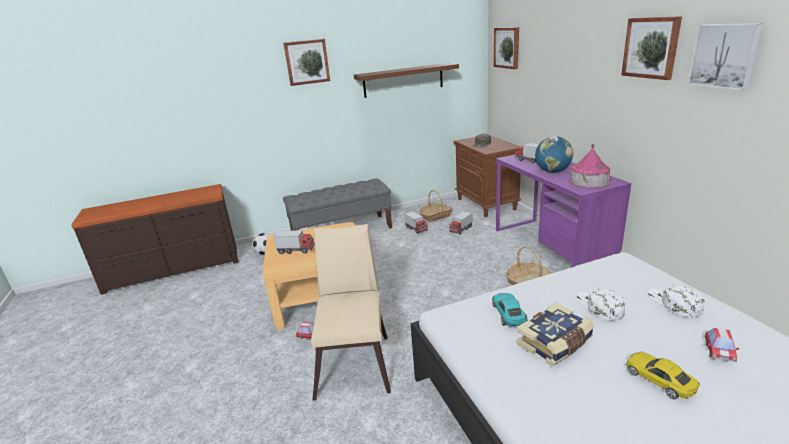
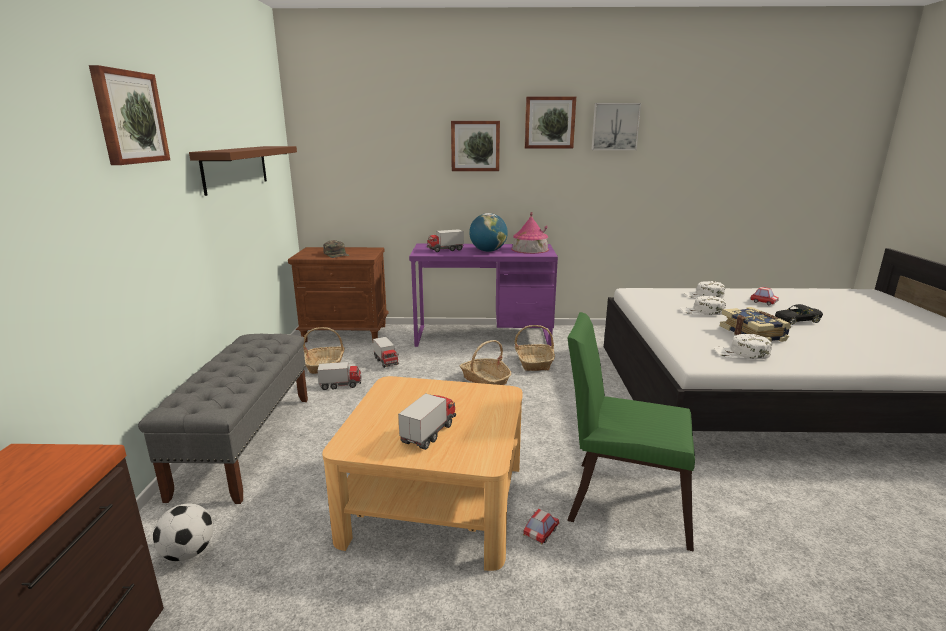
camera: 70 degrees left, 5 degrees down
beige chair [311,224,391,401] -> green chair [567,312,695,551]
turquoise toy car [492,293,528,326] -> none
picture [494,27,519,69] -> picture moved to [451,121,500,171]
yellow toy car [627,352,700,399] -> black toy car [775,304,823,325]
none -> basket [460,340,511,385]
none -> white cap [714,334,772,359]

